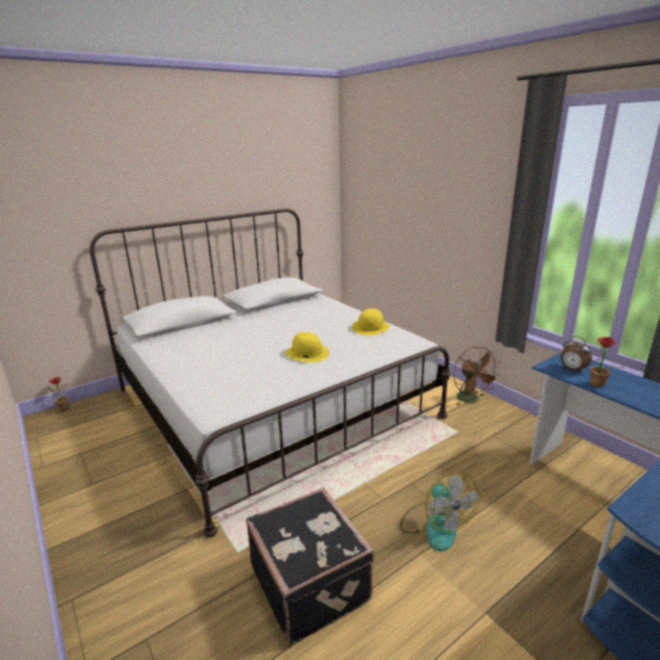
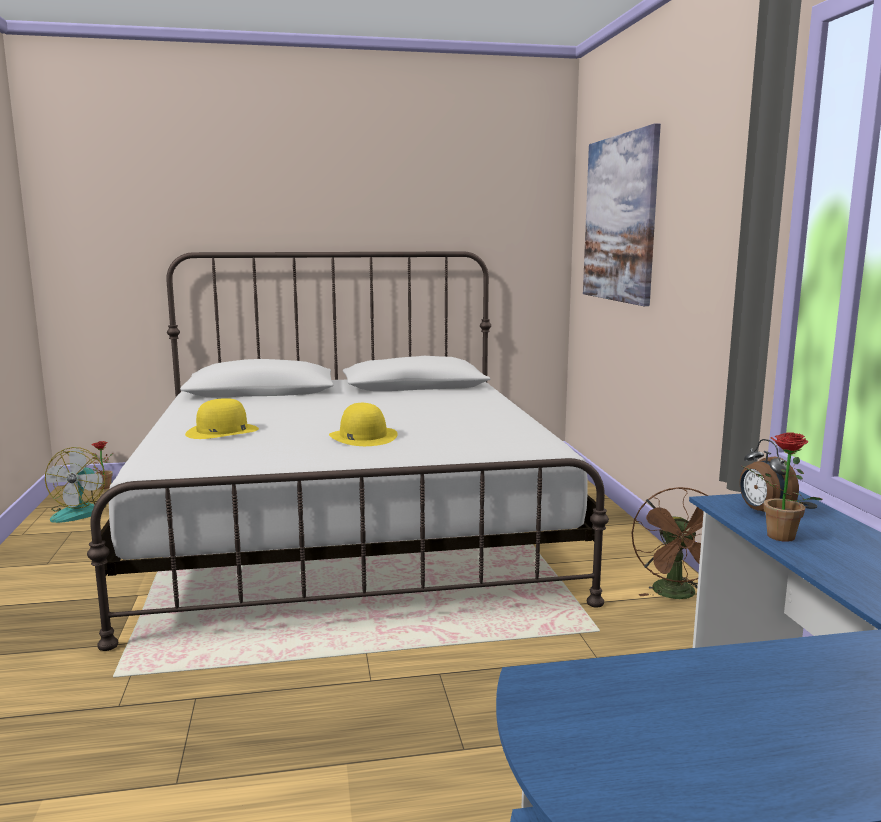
camera: 25 degrees right, 10 degrees down
black suitcase [246,488,375,645] -> none
yellow hat [352,308,390,335] -> yellow hat moved to [185,398,259,439]
fan [400,473,479,551] -> fan moved to [45,447,106,523]
none -> picture [583,123,661,306]

